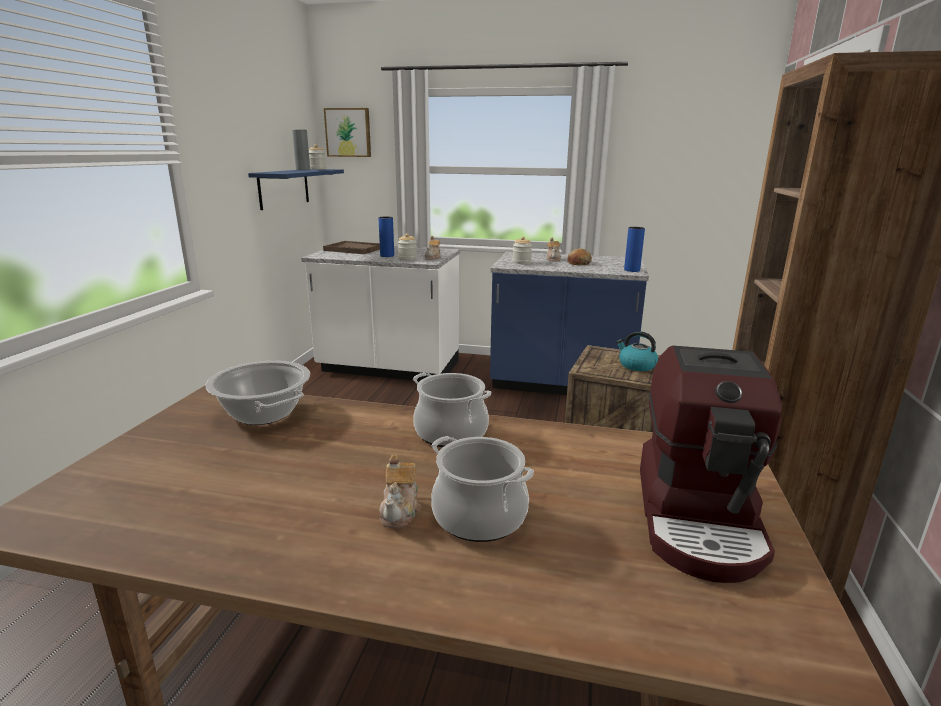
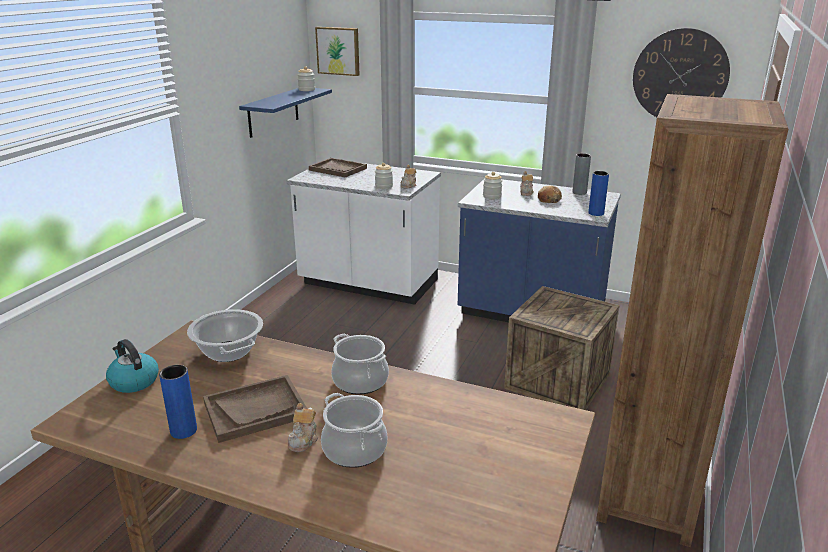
camera: 10 degrees right, 5 degrees up
grey vase [292,130,310,170] -> grey vase moved to [572,153,591,195]
blue vase [378,217,394,257] -> blue vase moved to [159,365,197,439]
kettle [616,331,658,371] -> kettle moved to [106,339,159,393]
coffee machine [640,346,782,583] -> none
none -> brown tray [203,375,307,443]
none -> wall clock [633,28,730,117]

